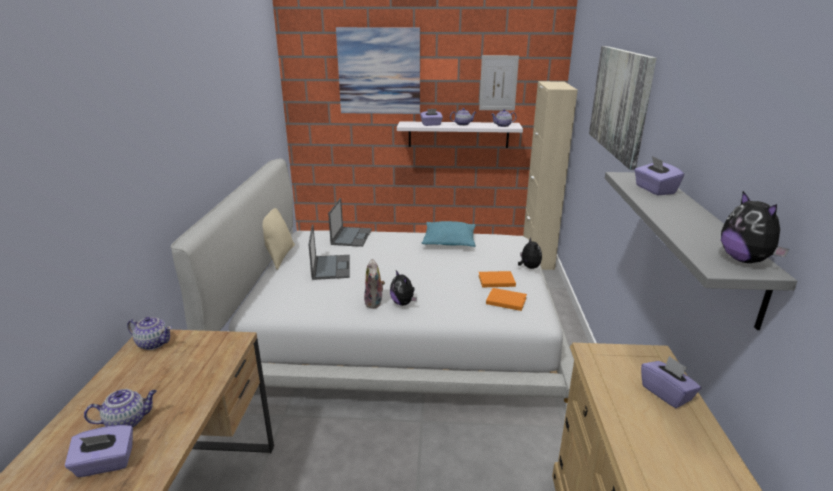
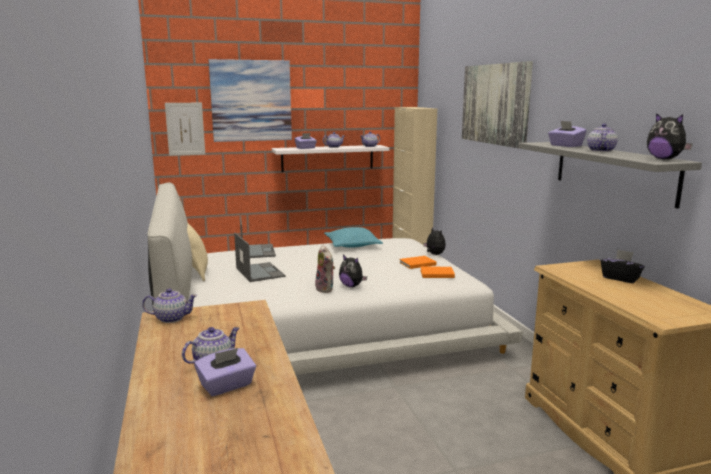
camera: 20 degrees left, 10 degrees down
picture [479,55,519,111] -> picture moved to [165,103,205,156]
purple tissue box [641,356,701,408] -> black tissue box [601,249,645,283]
none -> teapot [587,124,618,152]

